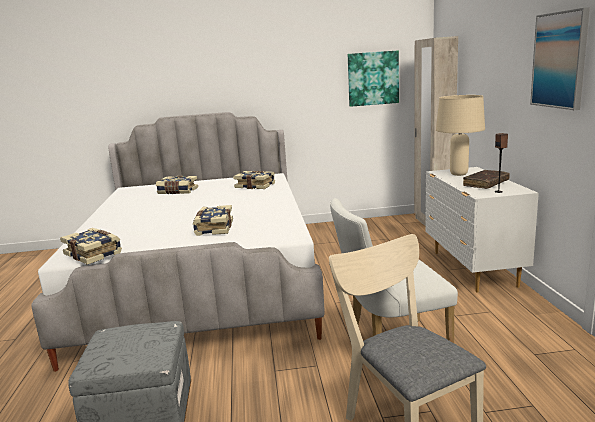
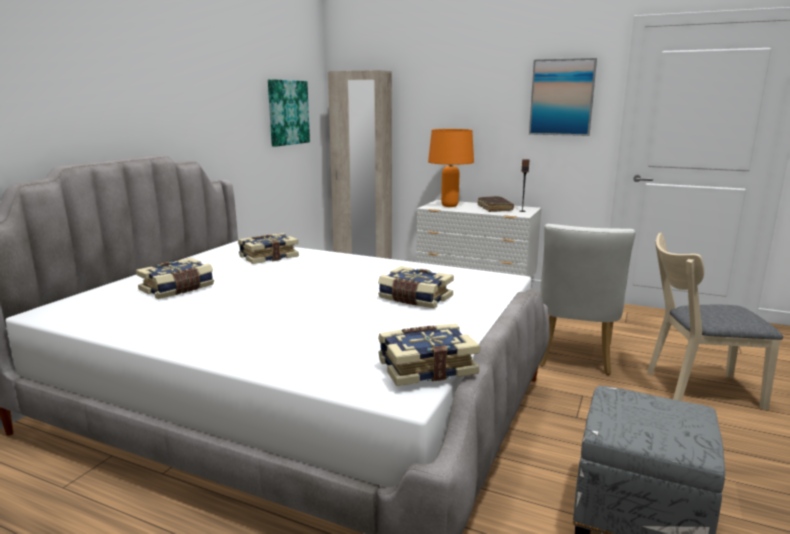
camera: 60 degrees left, 0 degrees up
beige table lamp [436,95,485,176] -> orange table lamp [428,129,474,207]

